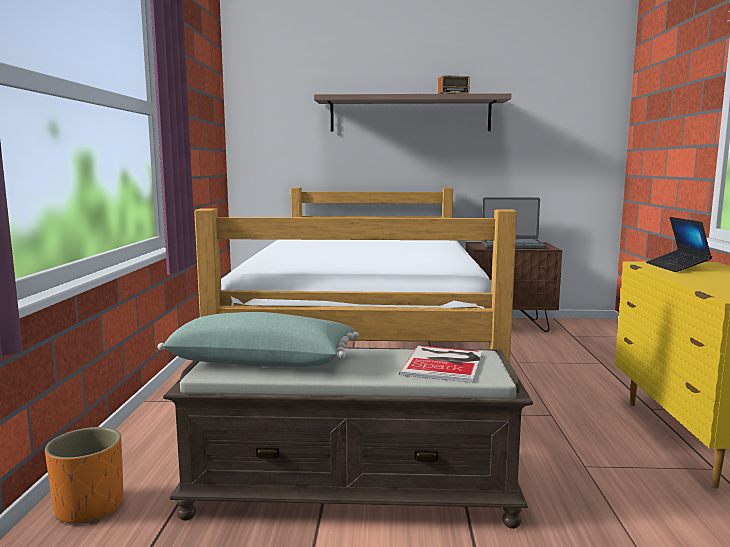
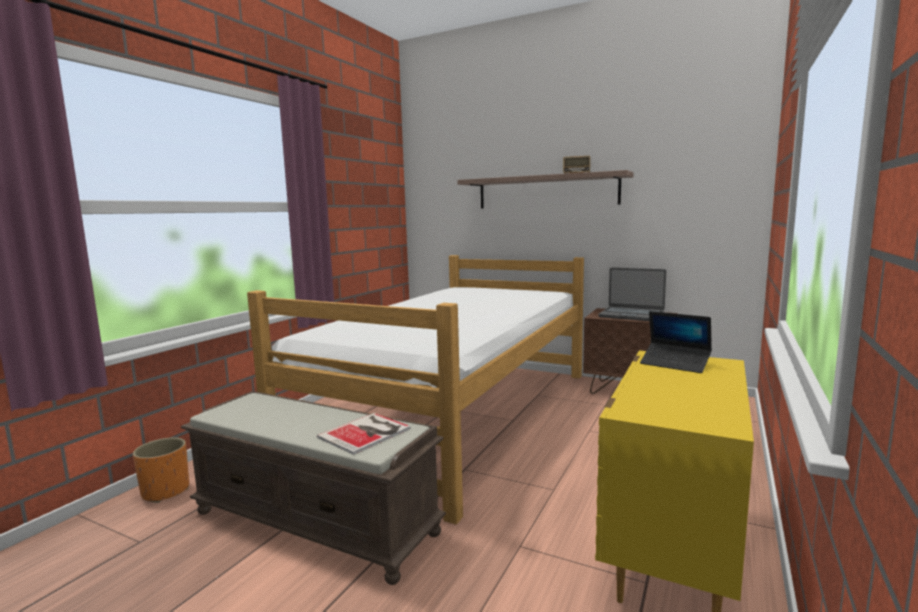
camera: 25 degrees right, 0 degrees up
green pillow [158,312,359,367] -> none
laptop [646,217,712,272] -> laptop turned 75 degrees counterclockwise [640,311,712,373]

